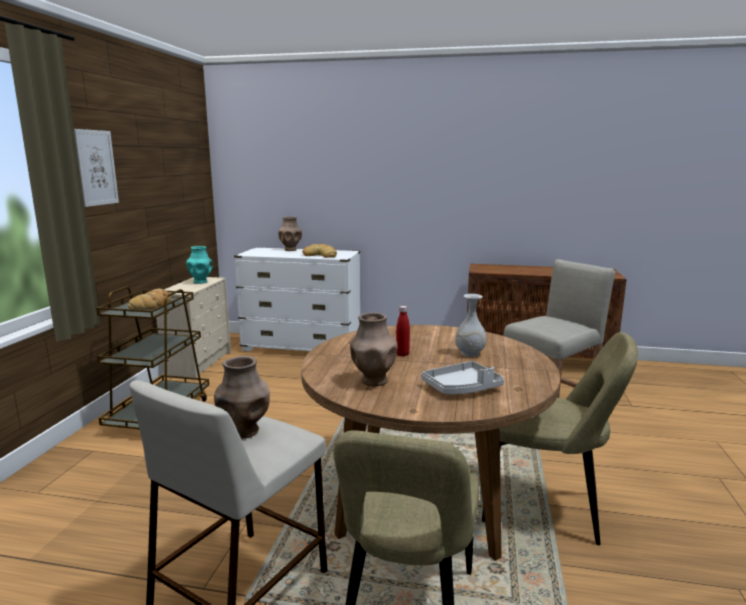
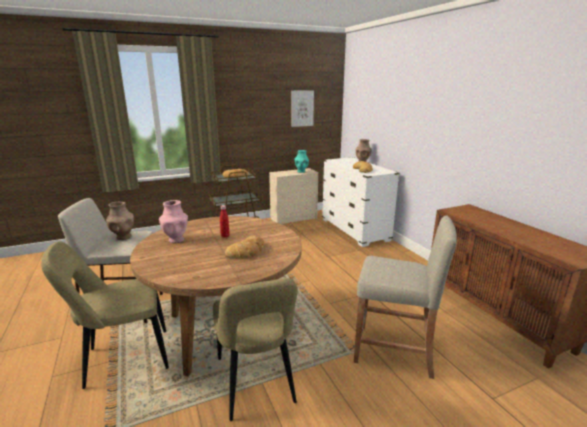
camera: 55 degrees right, 5 degrees up
picture [74,129,119,207] -> picture moved to [292,90,314,127]
brown vase [350,312,397,386] -> pink vase [159,200,188,243]
grey tray [422,361,504,394] -> none
white vase [455,294,486,357] -> bread [225,235,264,259]

